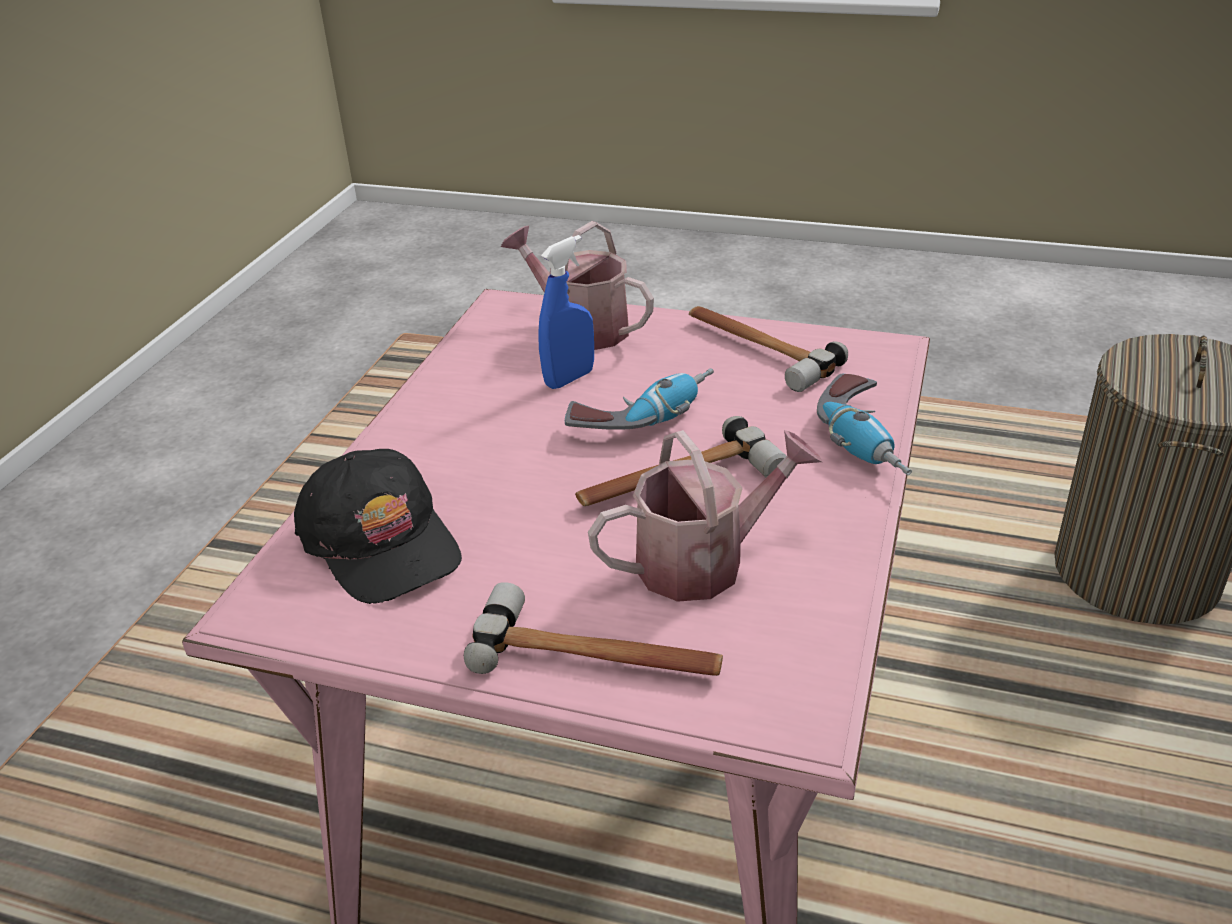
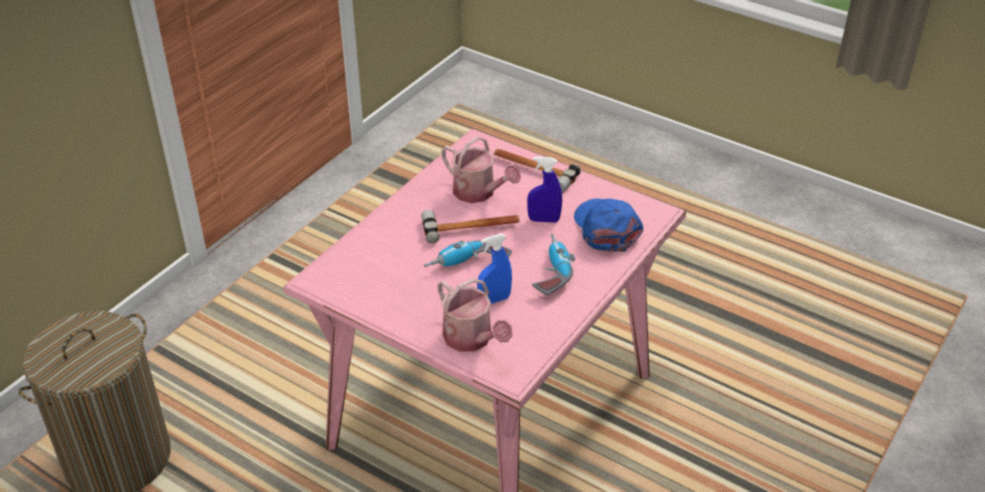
camera: 165 degrees left, 5 degrees up
black cap [294,449,462,604] -> blue cap [574,199,643,252]
watering can [588,430,823,602] -> watering can turned 135 degrees counterclockwise [441,136,521,203]
hammer [689,306,848,392] -> none
power drill [817,374,912,475] -> power drill moved to [532,234,575,295]
none -> blue spray bottle [527,156,562,223]

